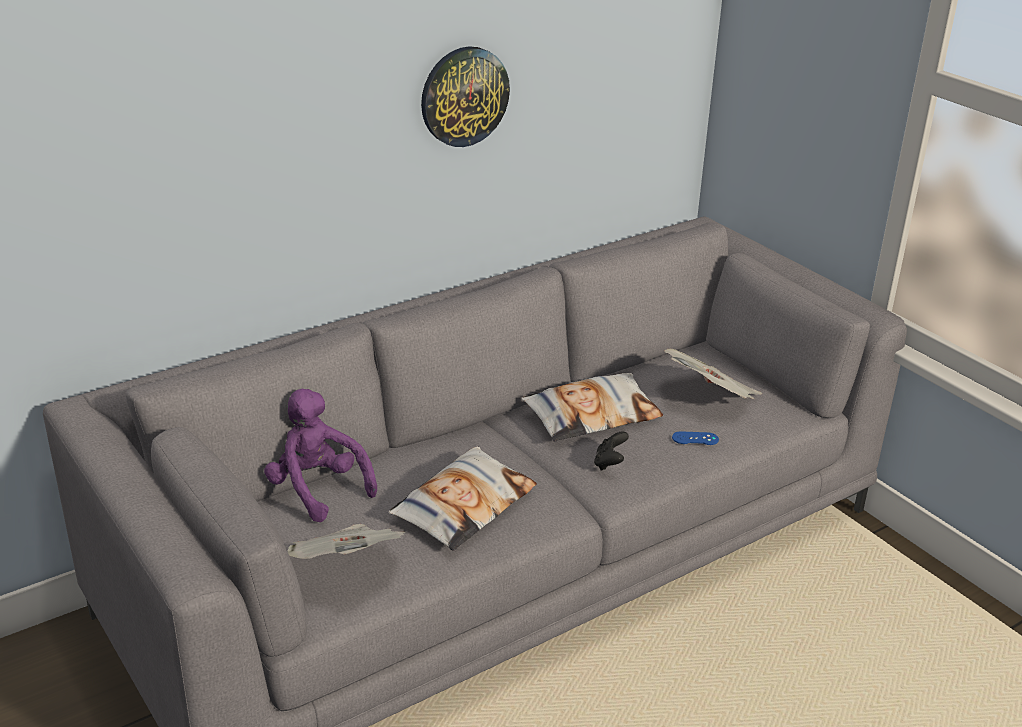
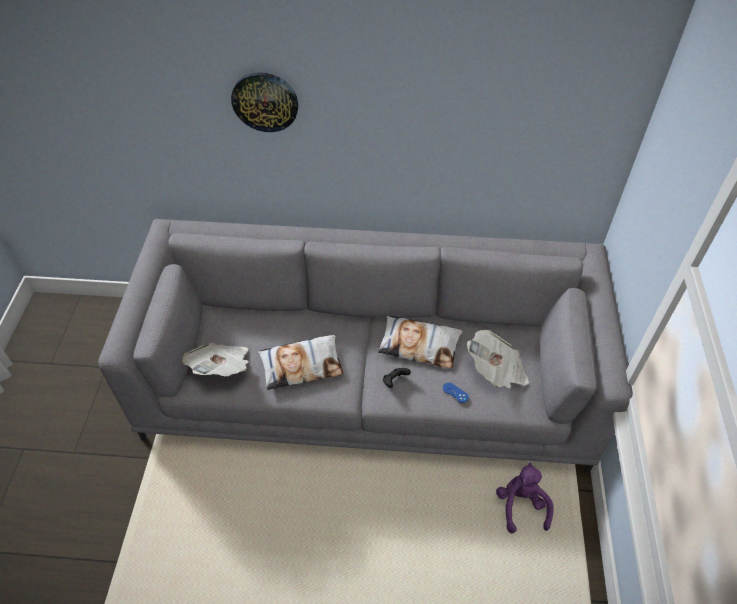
camera: 40 degrees right, 20 degrees up
purple plush toy [264,389,377,522] -> purple plush toy moved to [496,462,554,534]
wall clock [421,46,510,147] -> wall clock moved to [231,72,298,132]

